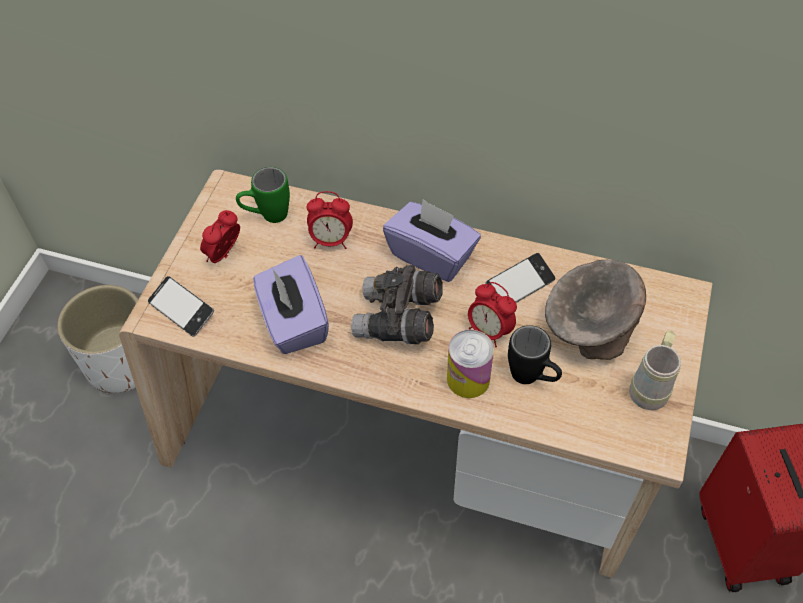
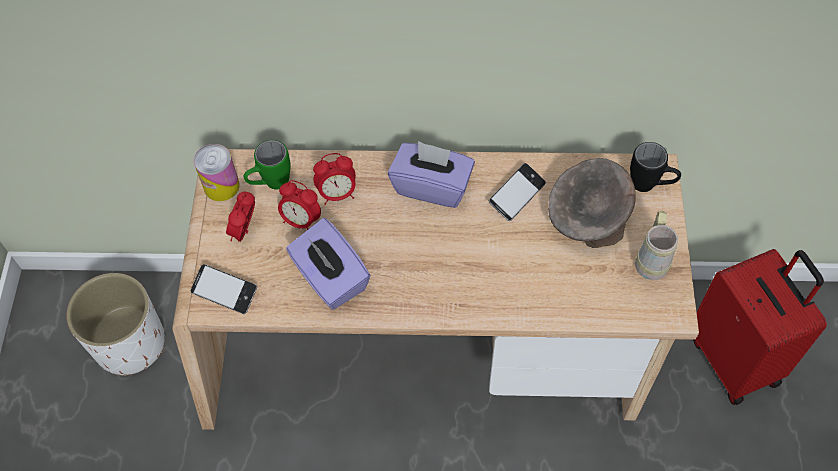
camera: 15 degrees left, 5 degrees up
grey binoculars [351,265,443,344] -> none
can [447,330,494,398] -> can moved to [194,144,240,201]
alarm clock [468,282,517,347] -> alarm clock moved to [278,180,321,230]
black mug [508,325,562,384] -> black mug moved to [630,142,681,192]

